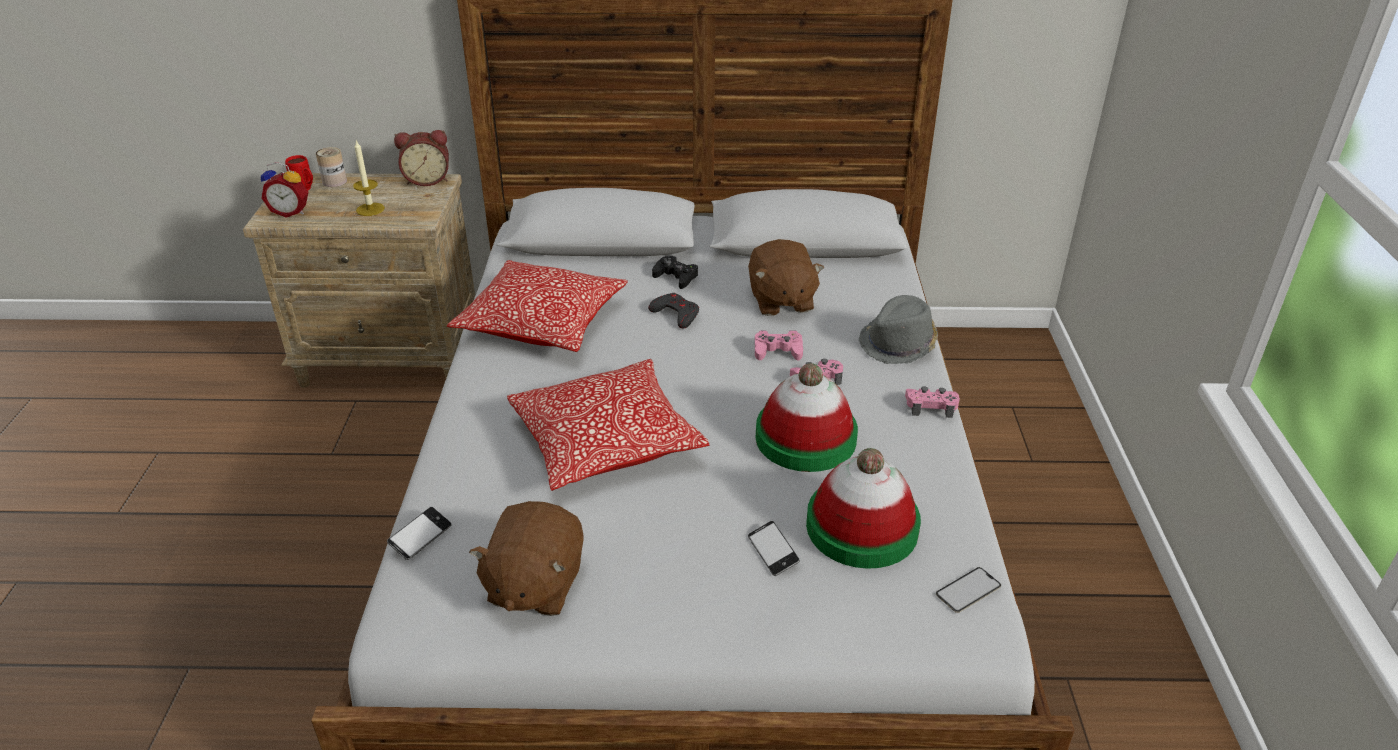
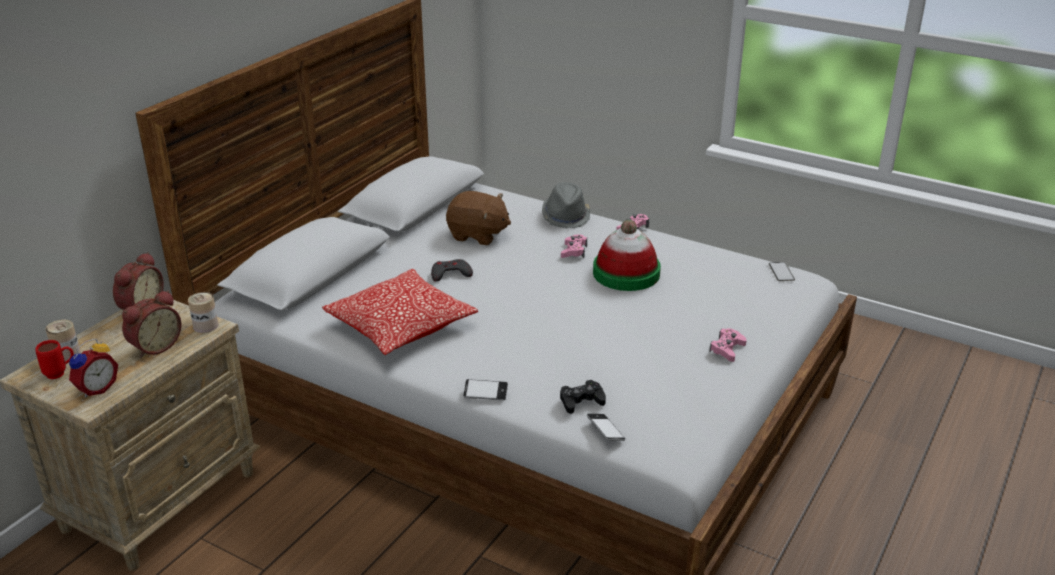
camera: 60 degrees left, 5 degrees down
candle [353,141,385,216] -> alarm clock [122,290,181,358]
brown plush toy [469,501,584,616] -> none
pillow [507,359,709,491] -> none
black game controller [652,256,698,289] -> black game controller moved to [560,380,606,414]
phone [748,521,800,576] -> phone moved to [463,379,508,400]
pink game controller [755,330,803,360] -> pink game controller moved to [709,328,746,362]
hat [806,448,921,569] -> none
none -> can [188,292,219,333]

